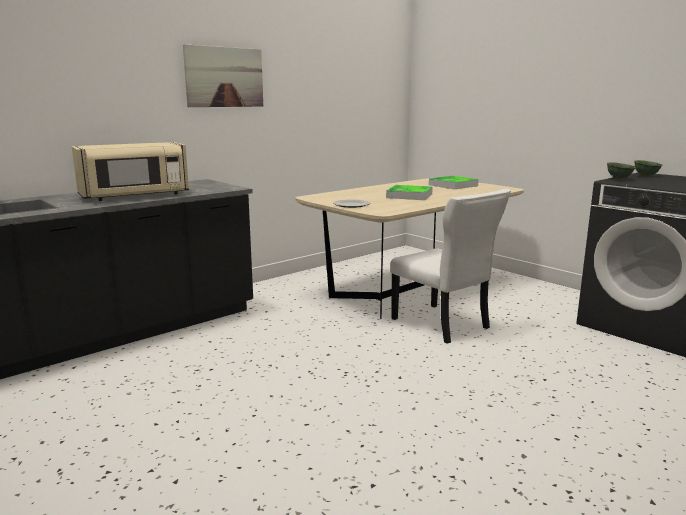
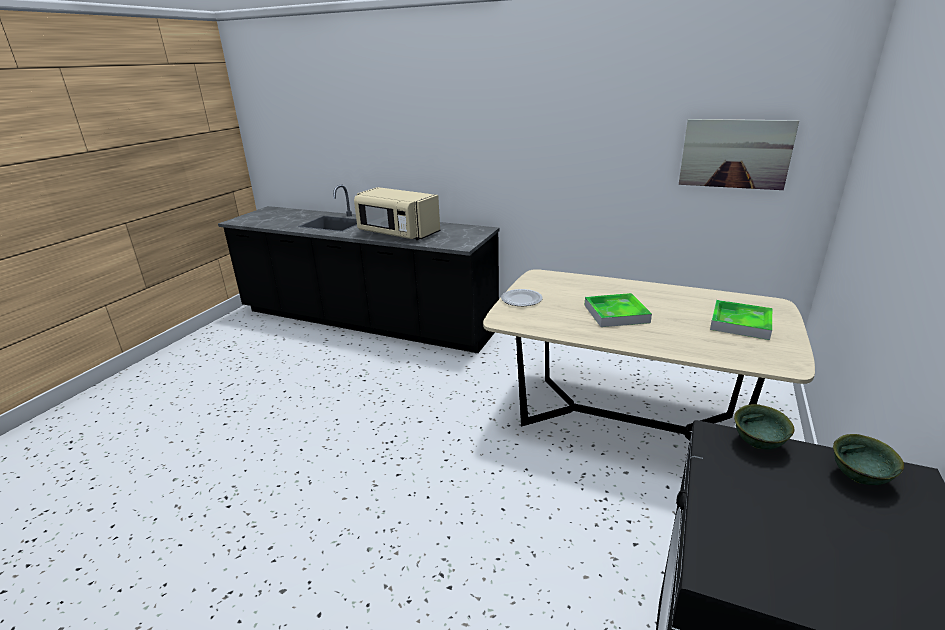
camera: 65 degrees right, 10 degrees up
picture [183,44,263,107] -> picture moved to [679,119,799,190]
white chair [390,189,511,344] -> none

